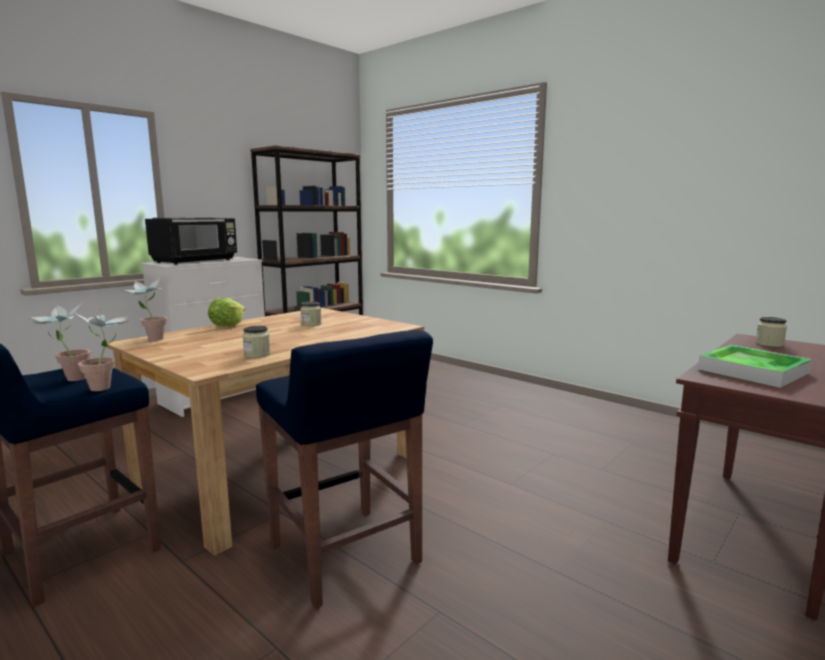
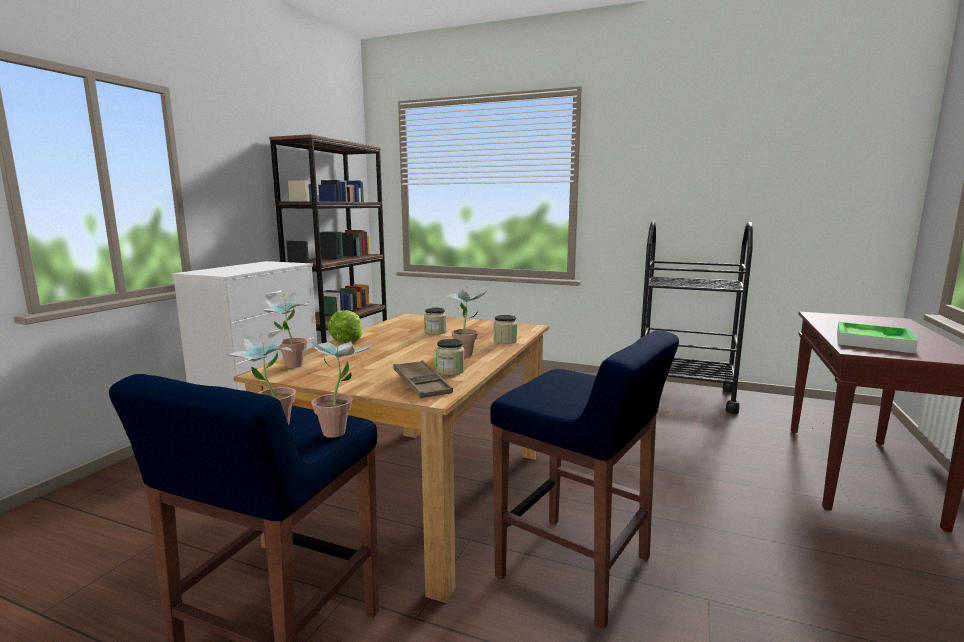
camera: 20 degrees left, 0 degrees up
black microwave [145,217,237,265] -> none
jar [755,317,787,347] -> jar moved to [493,315,517,344]
none -> brown tray [394,360,453,398]
none -> potted plant [444,286,486,357]
none -> black cart [641,221,753,414]

